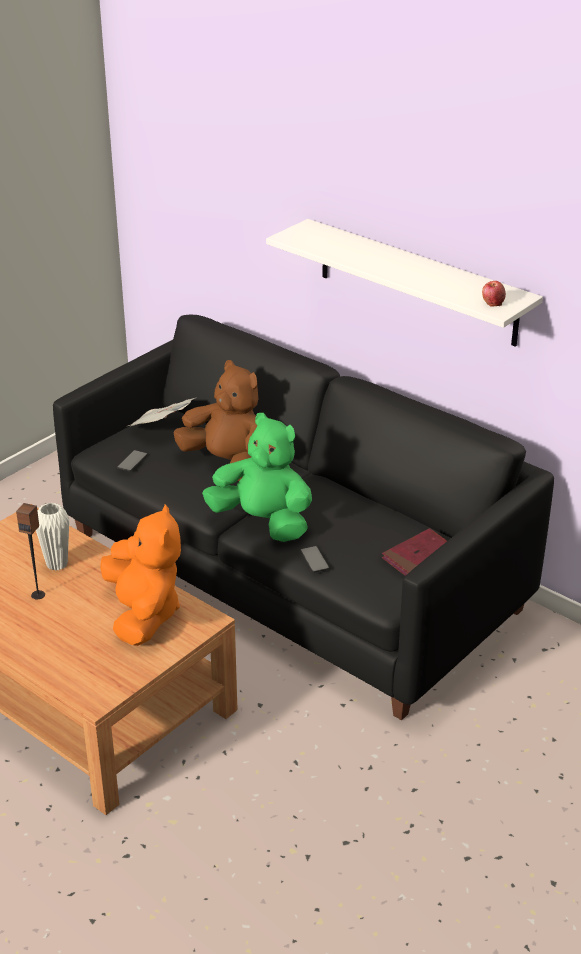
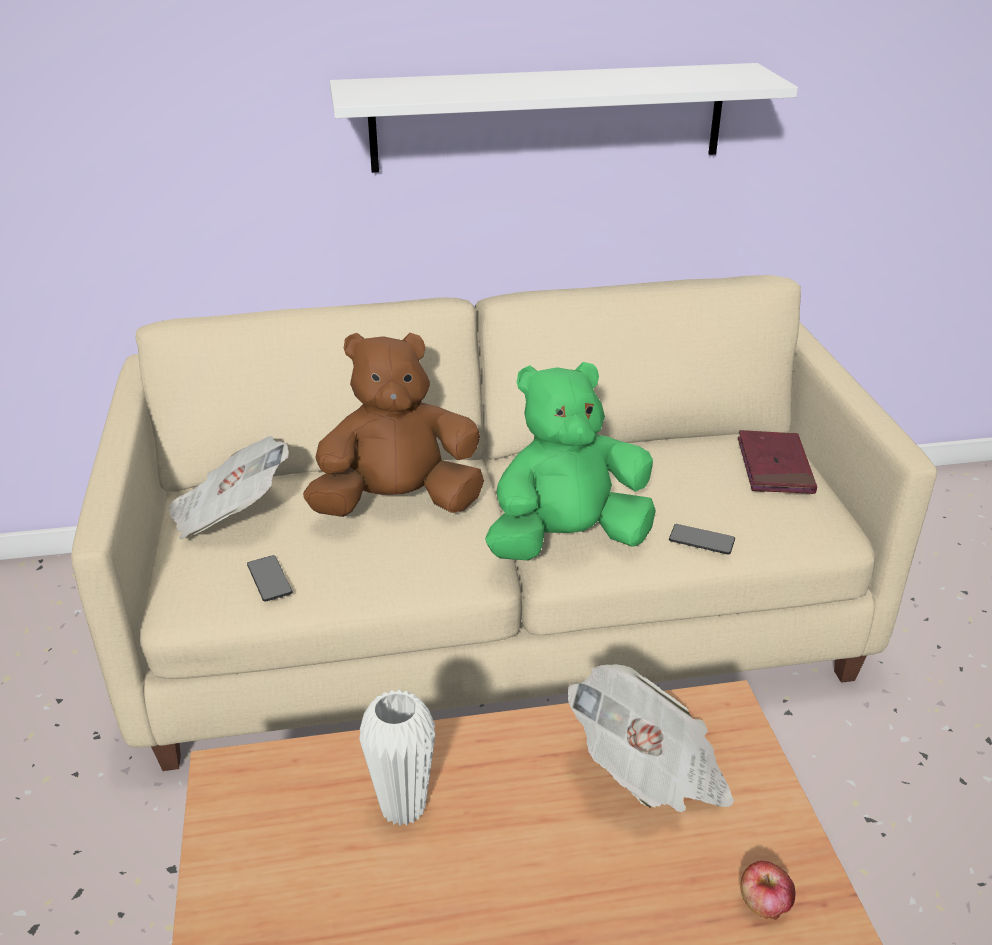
camera: 50 degrees left, 0 degrees up
speaker [16,503,45,600] -> none
black sofa [53,315,554,720] -> beige sofa [71,275,937,771]
orange plush toy [100,505,181,646] -> newspaper [567,664,734,813]
apple [482,281,506,307] -> apple moved to [740,861,796,920]

